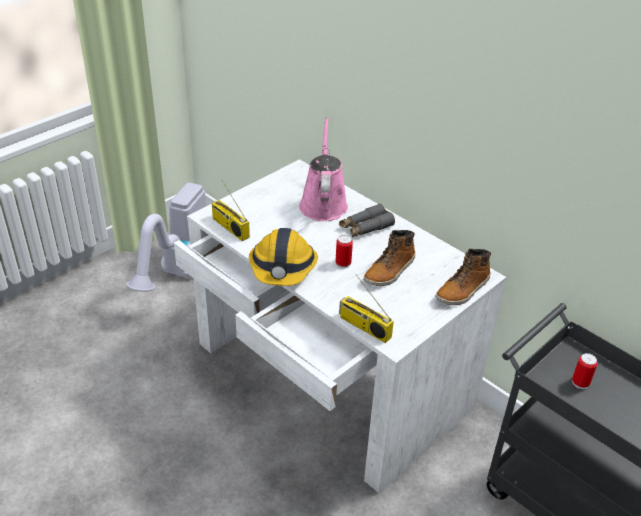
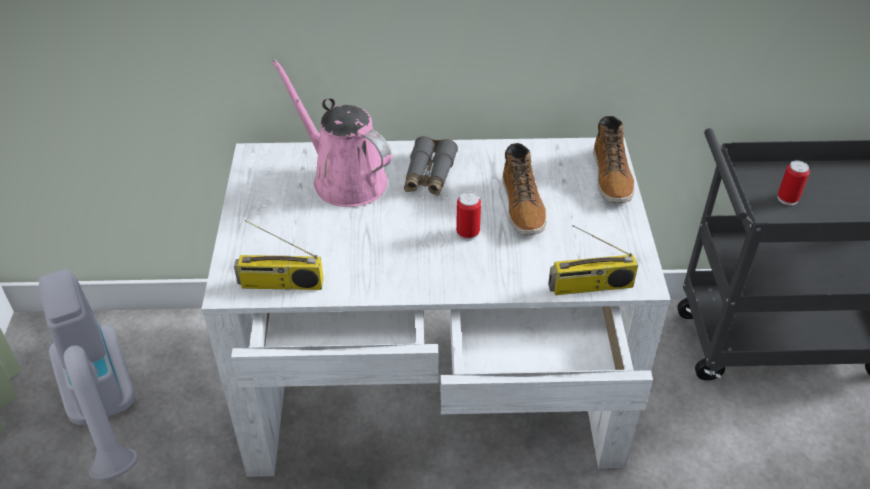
camera: 45 degrees left, 5 degrees up
hard hat [249,228,318,286] -> none

